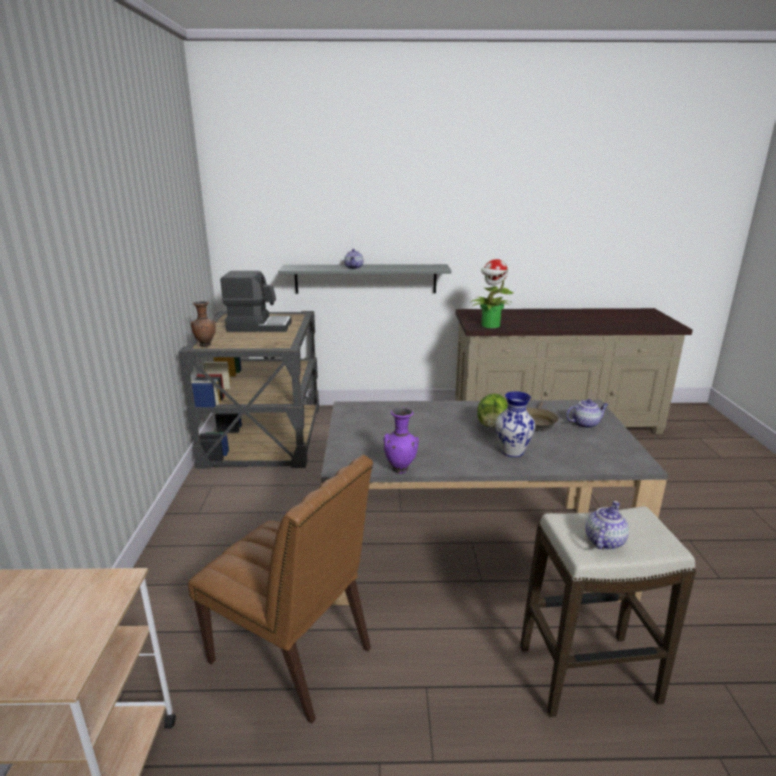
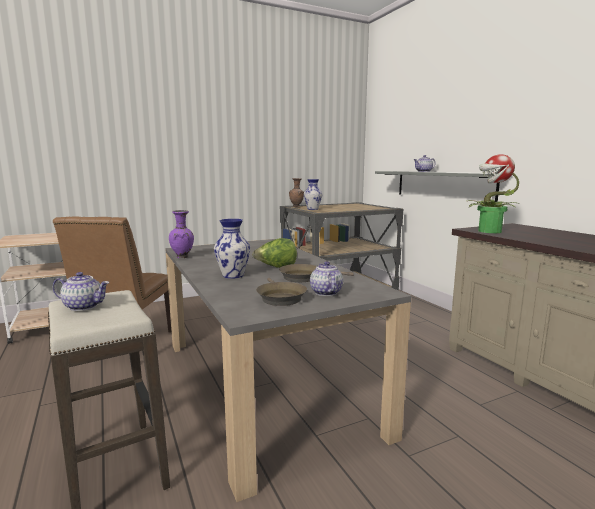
camera: 65 degrees right, 10 degrees down
coffee machine [220,271,292,332] -> none
teapot [566,399,609,428] -> teapot turned 150 degrees counterclockwise [310,261,343,296]
none -> brown frying pan [256,278,307,306]
none -> vase [304,179,322,210]

